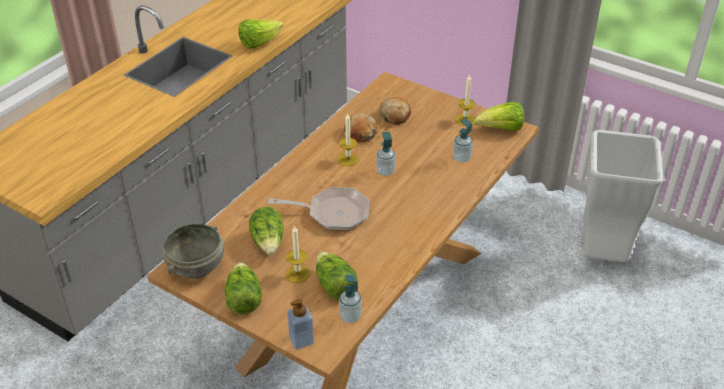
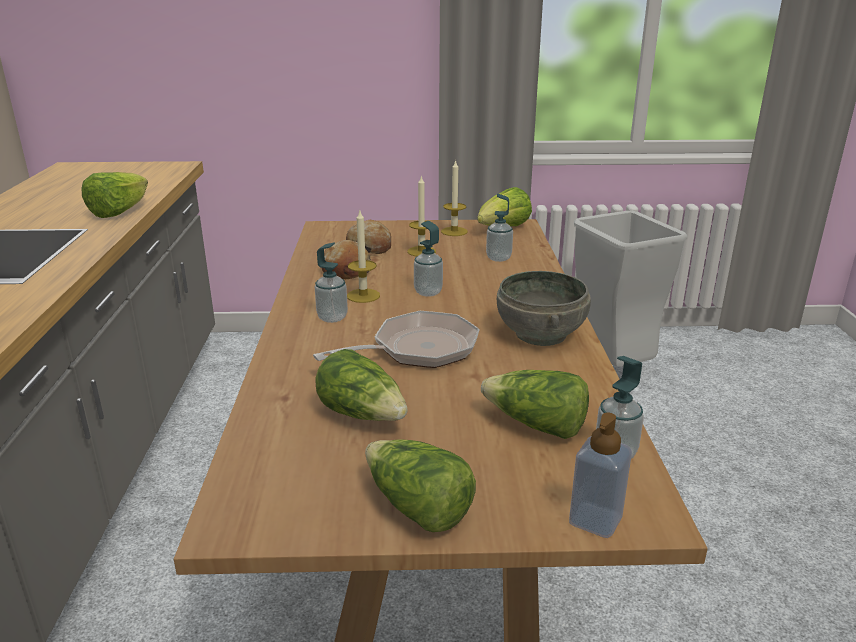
camera: 35 degrees left, 15 degrees down
grey bowl [162,223,224,279] -> grey bowl moved to [497,271,591,346]
candle [285,225,310,283] -> candle moved to [407,175,436,257]
none -> soap dispenser [315,243,348,323]

